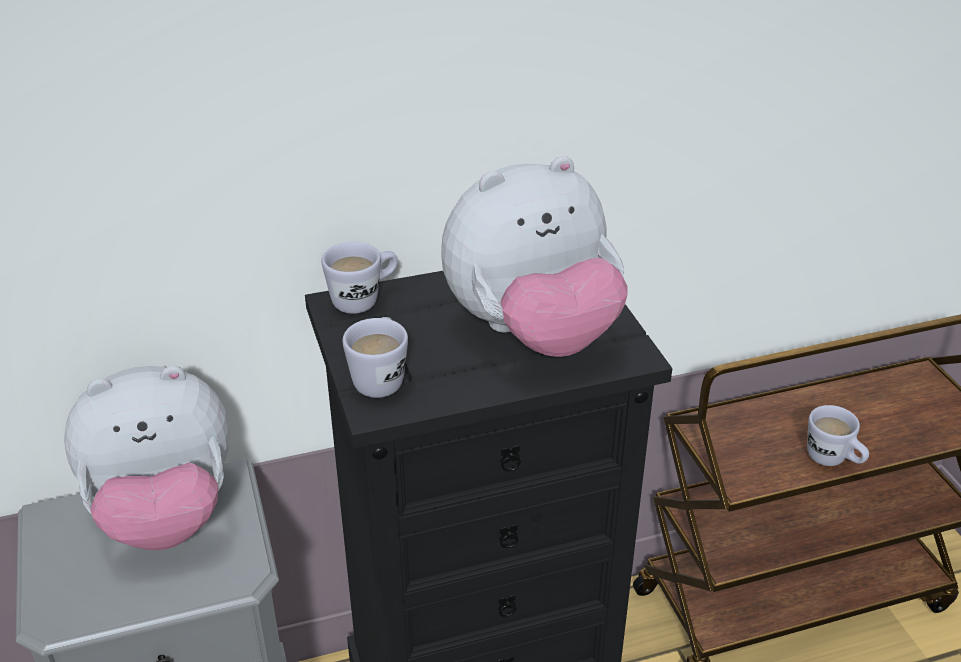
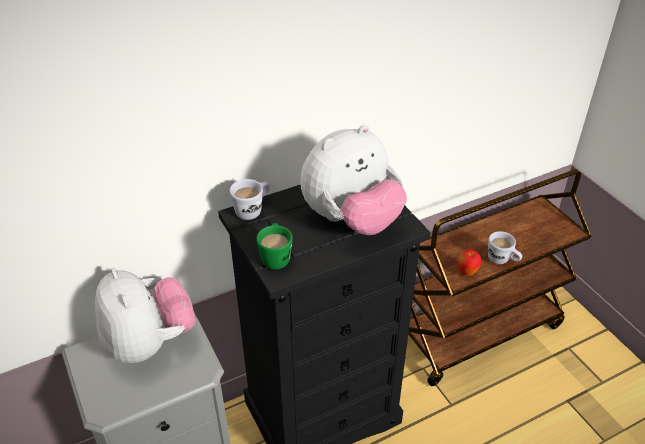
camera: 10 degrees left, 5 degrees up
plush toy [64,366,230,550] -> plush toy turned 90 degrees counterclockwise [95,268,196,363]
white mug [343,317,408,398] -> green mug [256,223,293,270]
none -> apple [458,249,481,276]

